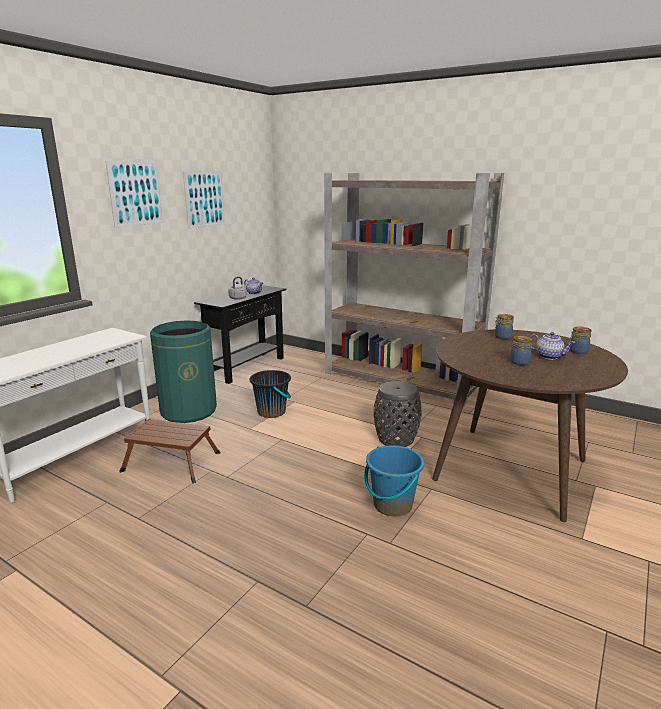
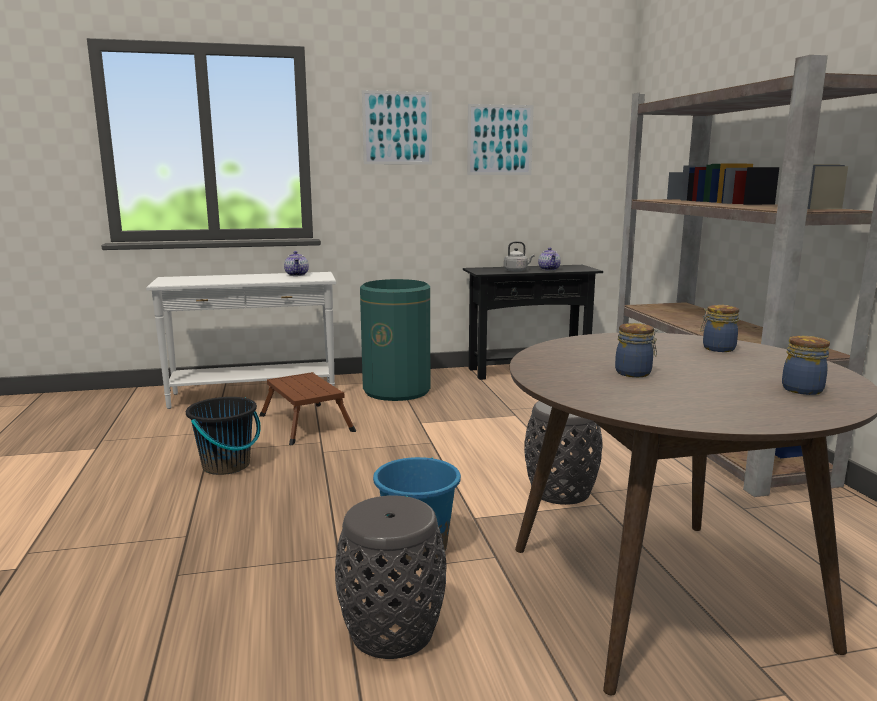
camera: 45 degrees right, 5 degrees down
black bucket [250,370,291,418] -> black bucket moved to [186,397,261,475]
teapot [530,332,575,360] -> teapot moved to [284,251,309,276]
none -> grey stool [335,495,447,659]

